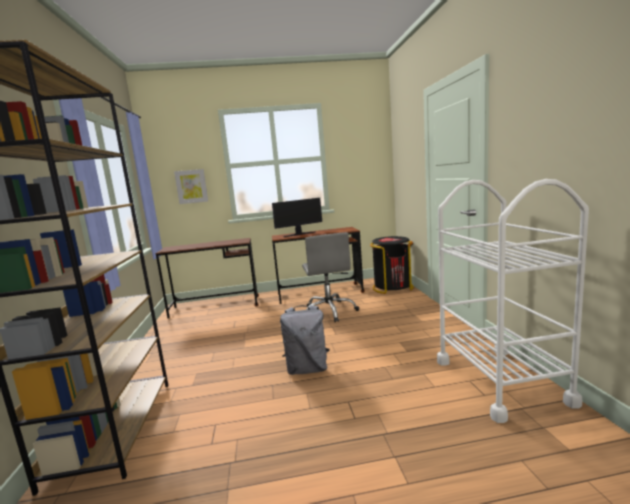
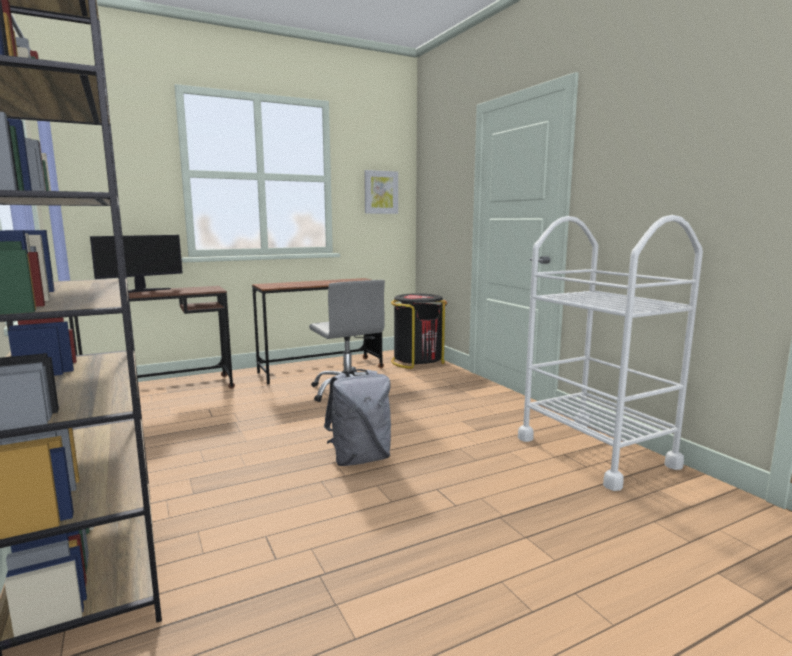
camera: 20 degrees left, 0 degrees up
picture [174,169,208,204] -> picture moved to [364,170,398,214]
monitor [272,198,322,237] -> monitor moved to [90,235,183,293]

